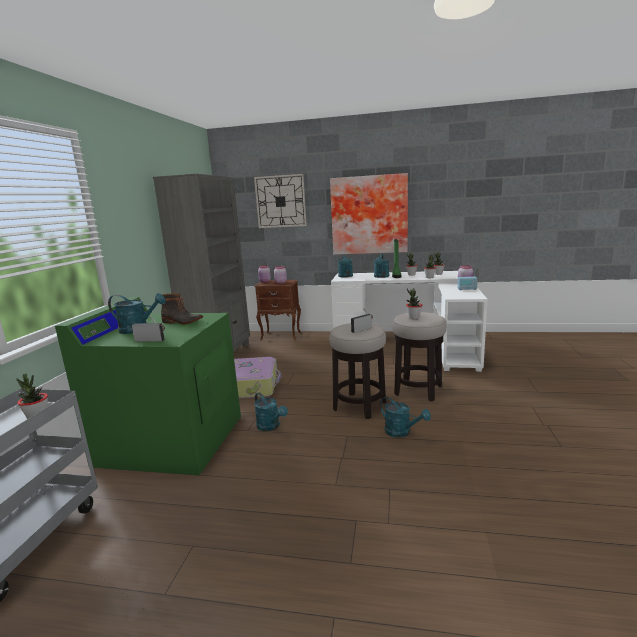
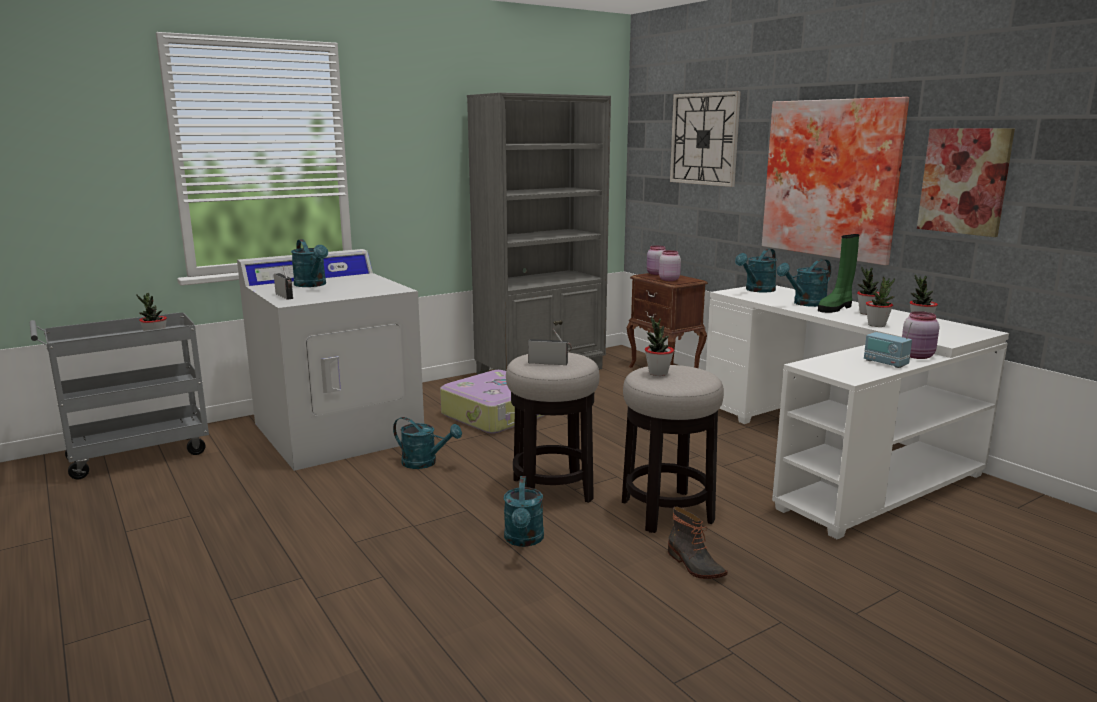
camera: 45 degrees right, 0 degrees up
green washing machine [55,297,241,475] -> white washing machine [237,249,424,471]
boot [161,293,203,324] -> boot moved to [668,506,727,579]
turquoise watering can [254,392,288,431] -> turquoise watering can turned 75 degrees counterclockwise [393,417,462,469]
none -> picture [917,129,1015,237]

